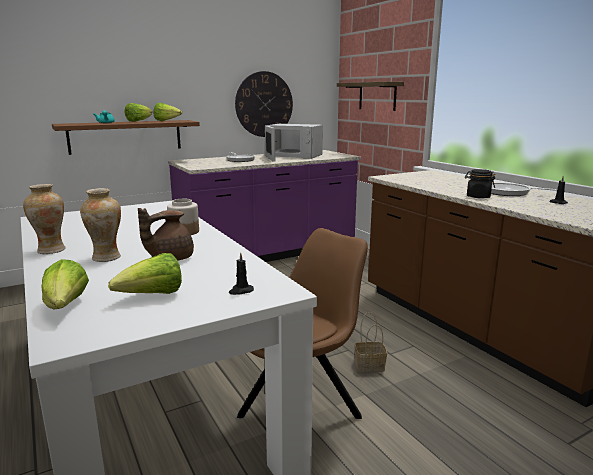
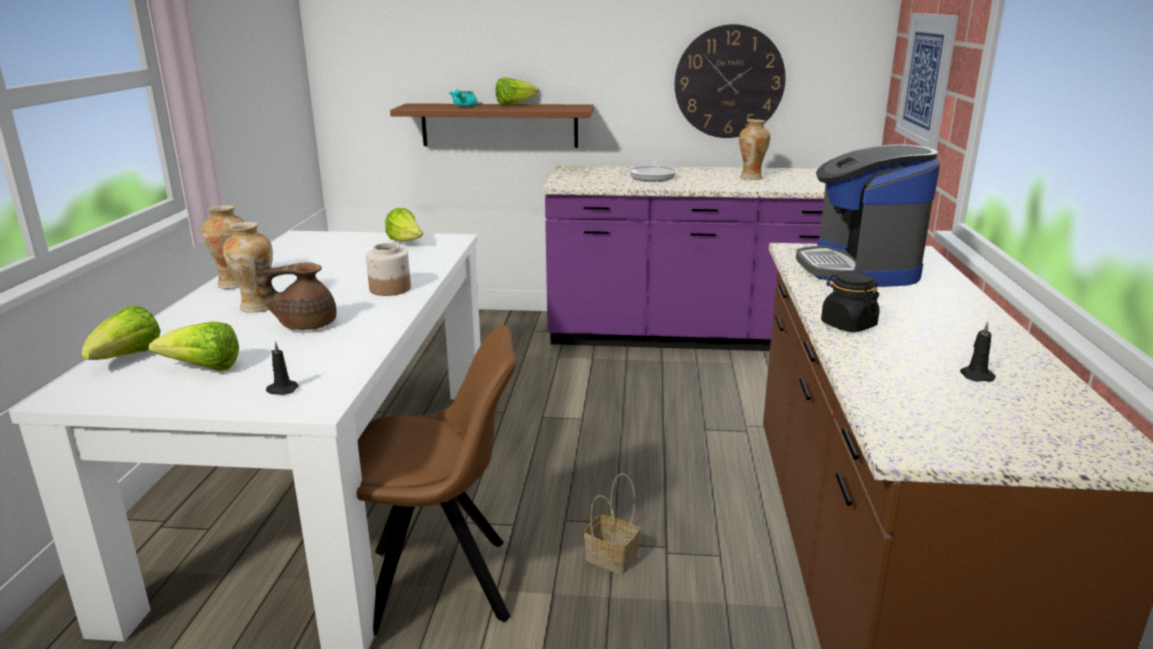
camera: 35 degrees right, 5 degrees up
lettuce [154,103,182,121] -> lettuce moved to [385,208,423,242]
white microwave [265,124,323,162] -> vase [739,119,770,180]
shelf [337,82,404,111] -> picture [895,13,959,151]
frying pan [491,183,557,196] -> none
none -> coffee machine [796,144,940,287]

